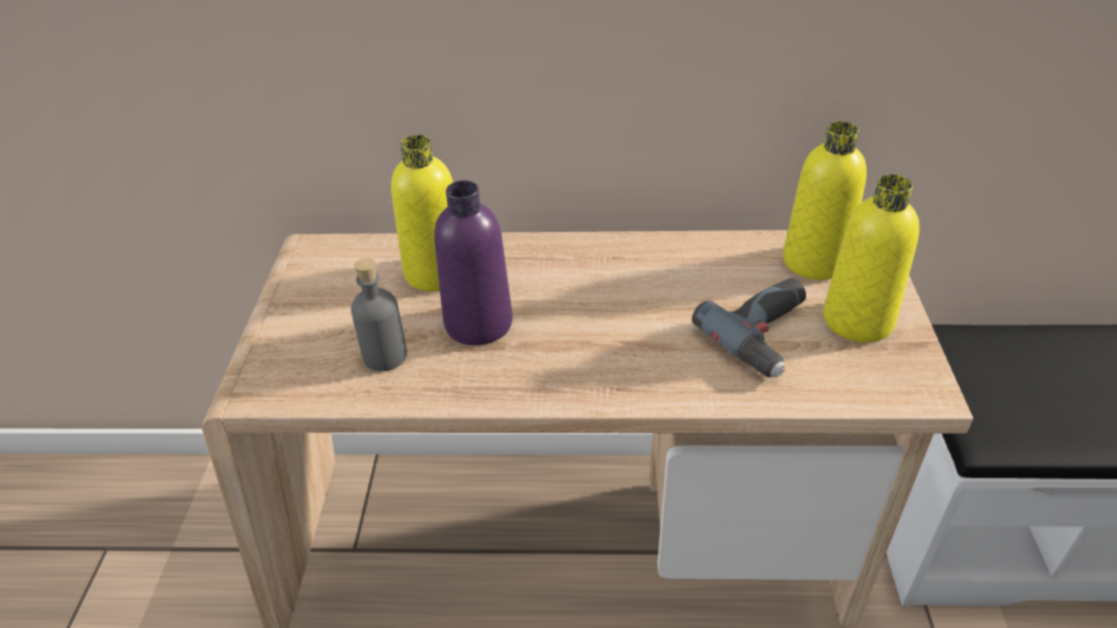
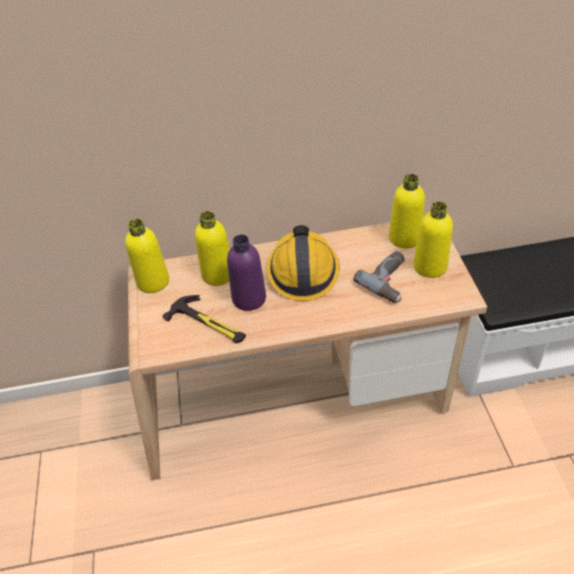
camera: 10 degrees left, 5 degrees up
grey bottle [351,258,407,372] -> hammer [163,295,246,343]
none -> yellow bottle [125,219,169,293]
none -> hard hat [267,225,339,301]

